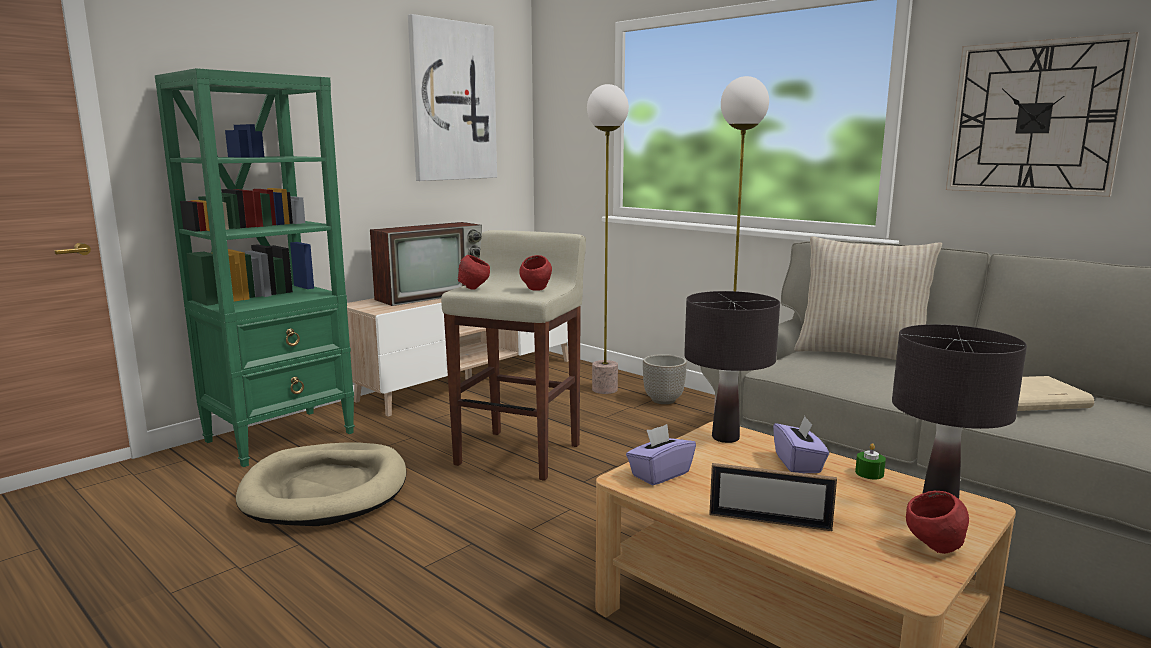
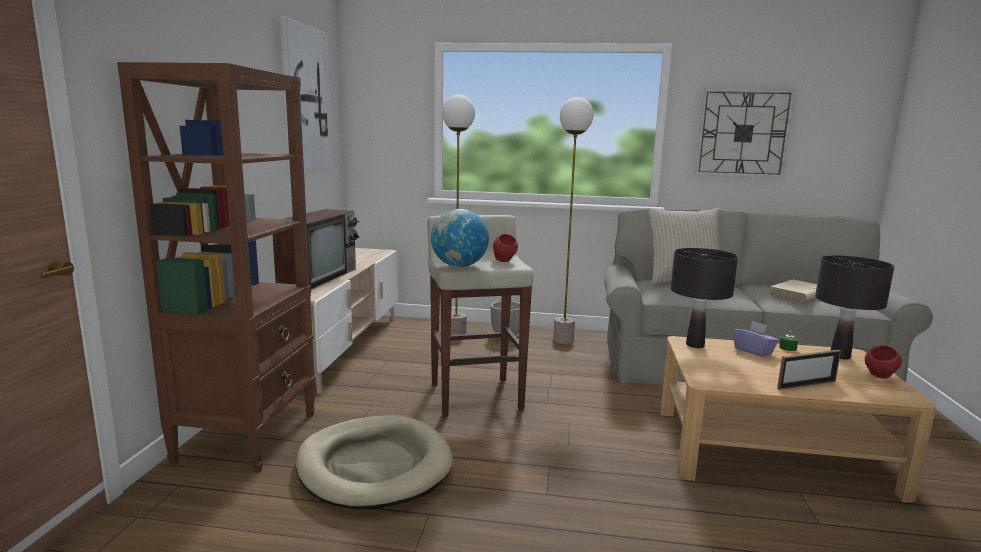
camera: 35 degrees left, 0 degrees up
green bookcase [155,68,355,467] -> brown bookcase [117,62,316,473]
red bowl [458,255,490,290] -> globe [431,209,489,267]
purple tissue box [626,424,696,485] -> none

